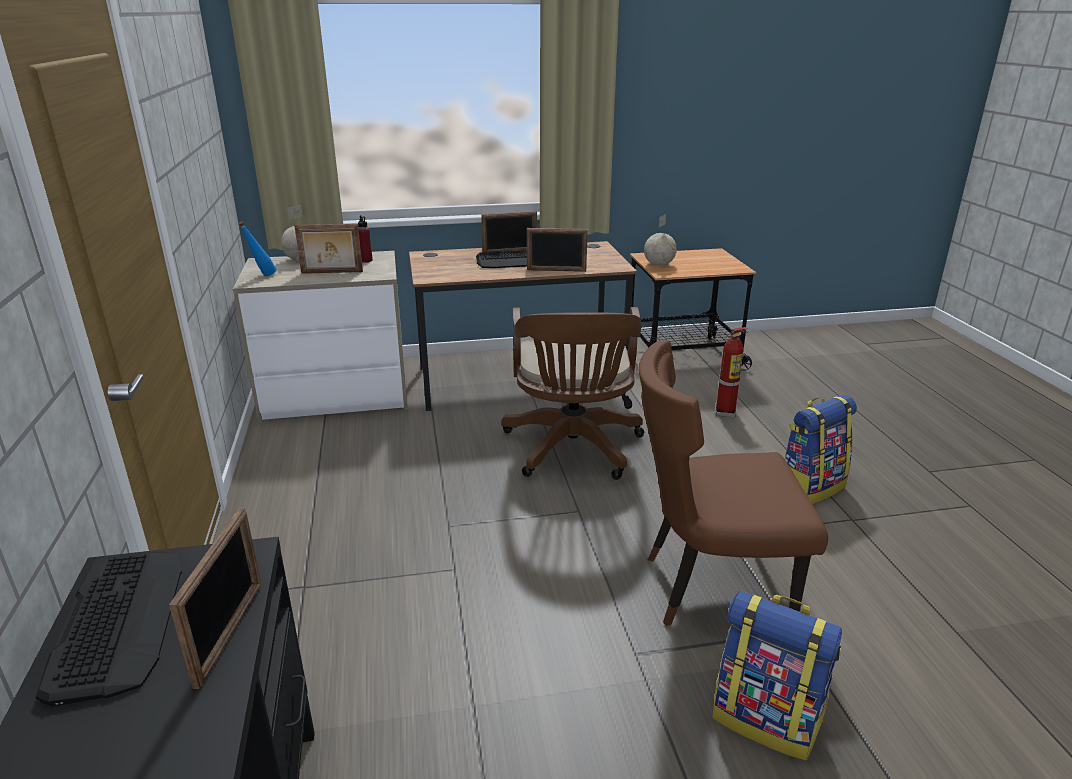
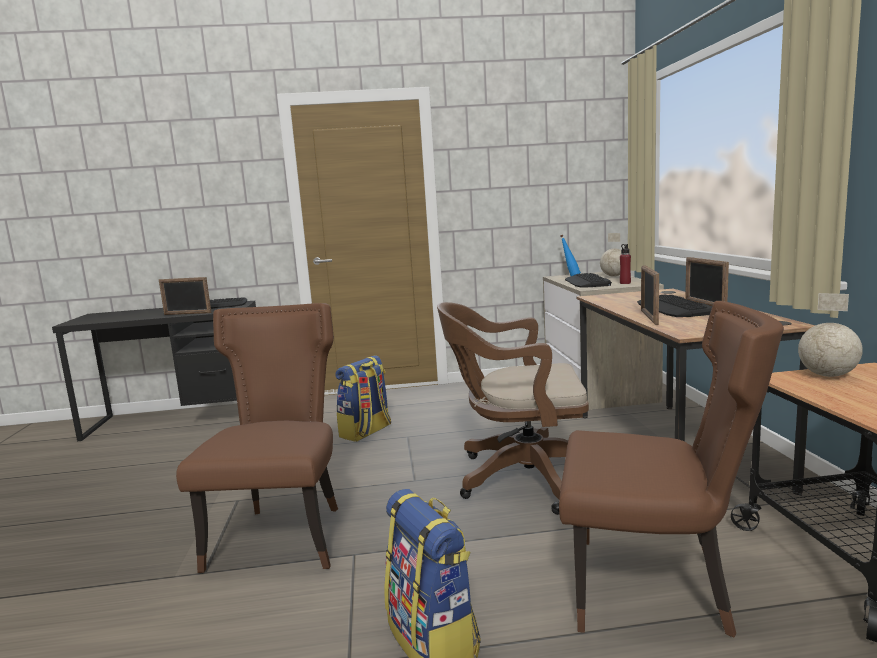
camera: 95 degrees right, 15 degrees down
picture frame [294,224,363,274] -> keyboard [565,273,612,288]
backpack [713,591,842,760] -> backpack moved to [335,356,391,442]
fire extinguisher [715,327,748,417] -> brown chair [559,301,784,637]

